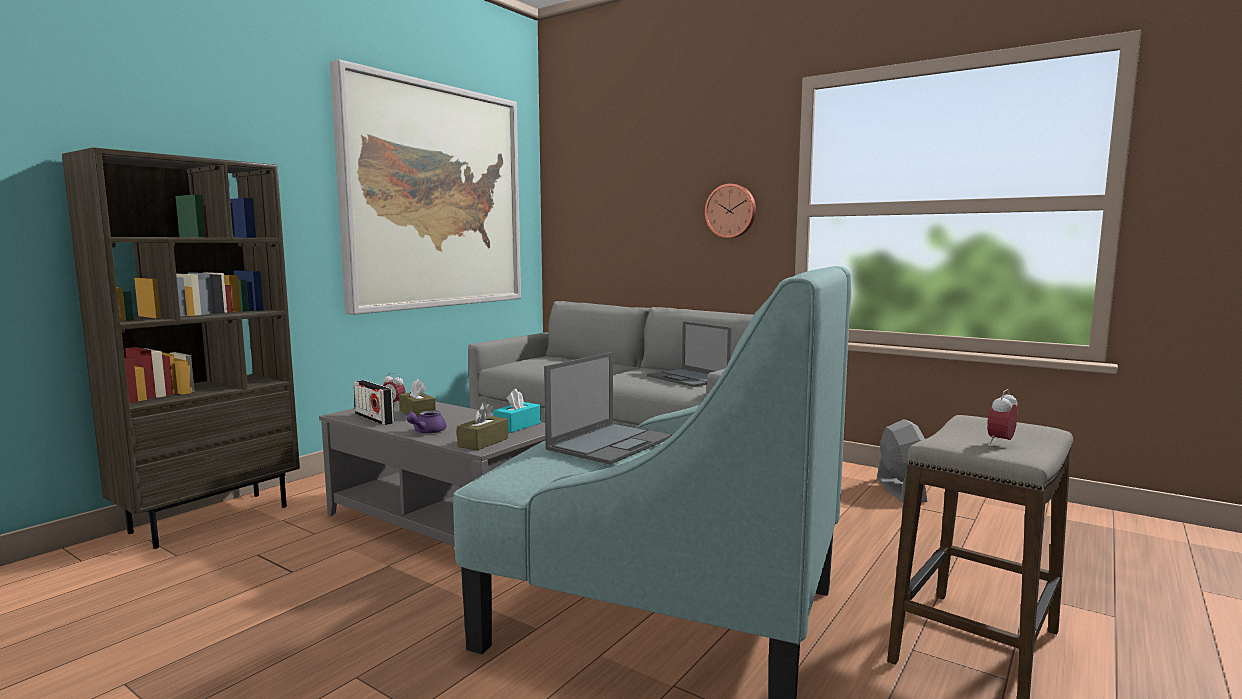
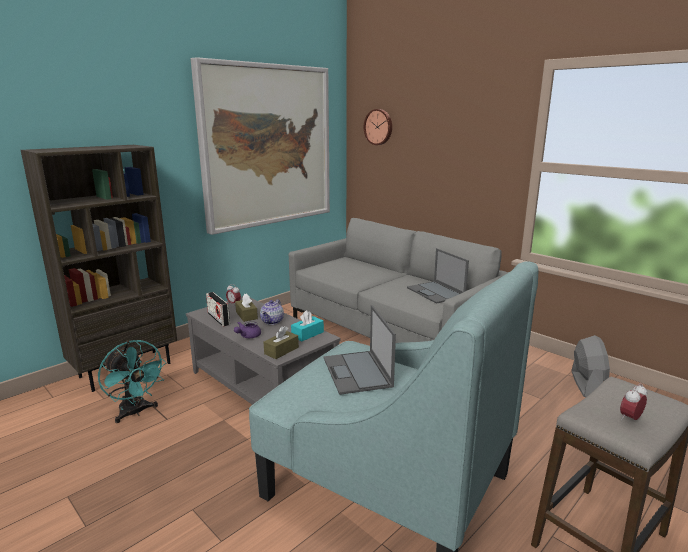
camera: 10 degrees right, 10 degrees up
laptop [544,352,672,465] -> laptop turned 120 degrees clockwise [323,305,396,395]
wall clock [705,184,756,238] -> wall clock moved to [364,109,392,145]
none -> turquoise fan [98,340,167,423]
none -> teapot [260,299,284,325]

